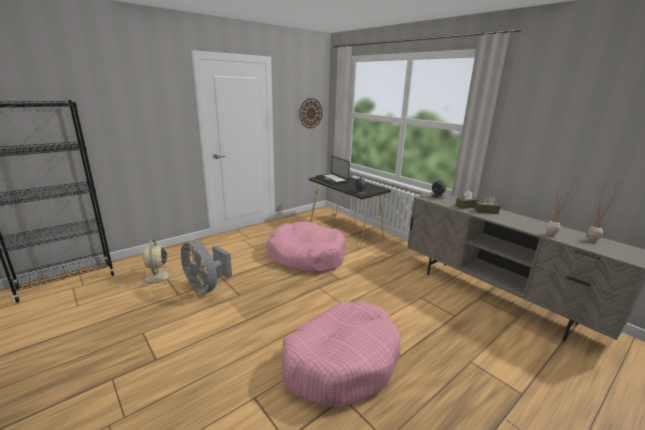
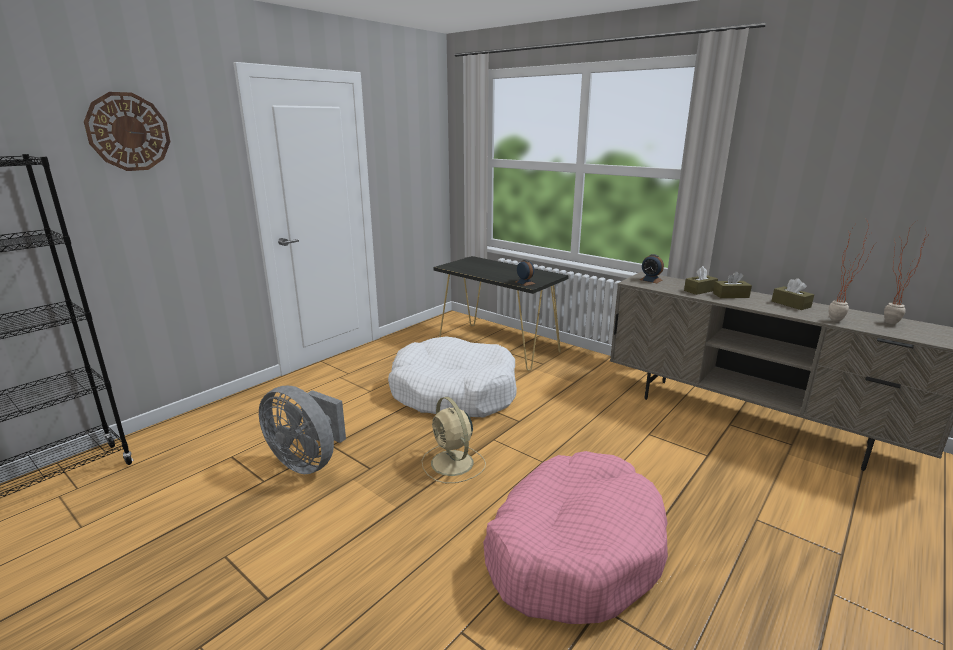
camera: 10 degrees left, 0 degrees up
beige fan [138,239,176,287] -> beige fan moved to [422,397,486,483]
pink dog bed [267,222,346,274] -> white dog bed [388,337,517,417]
wall clock [299,98,322,128] -> wall clock moved to [84,92,170,171]
laptop [316,156,350,185] -> none
none -> brown tissue box [772,278,814,310]

